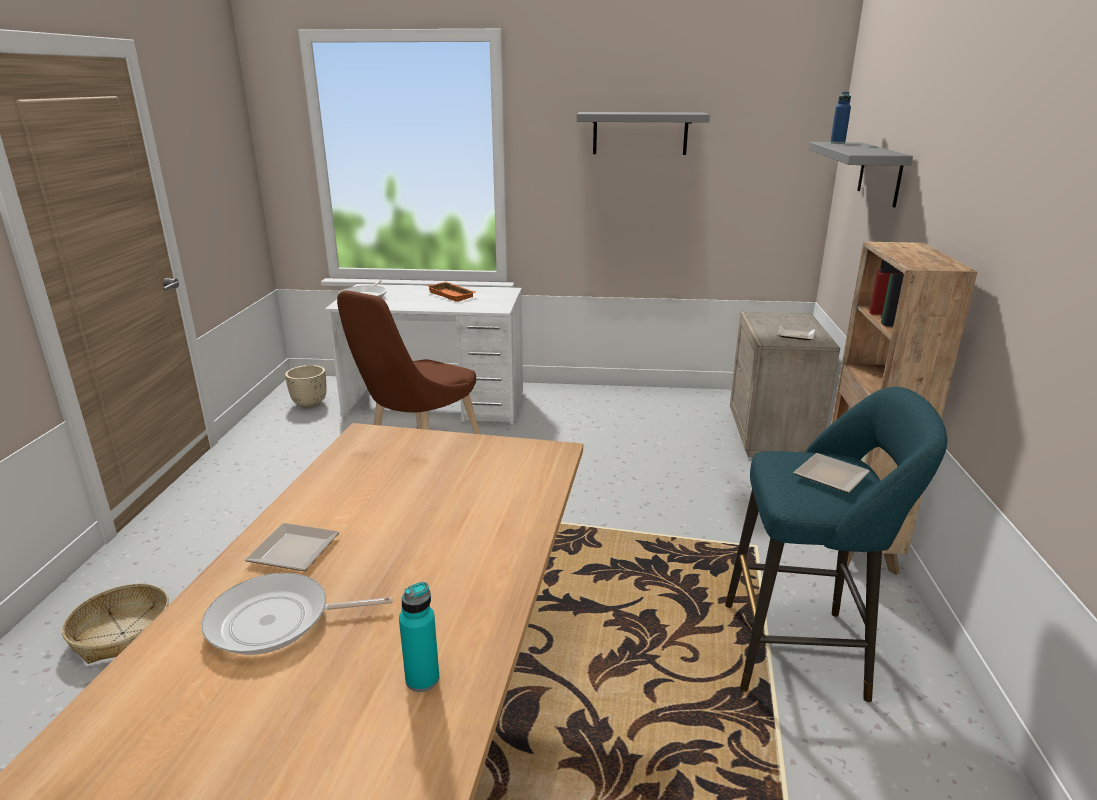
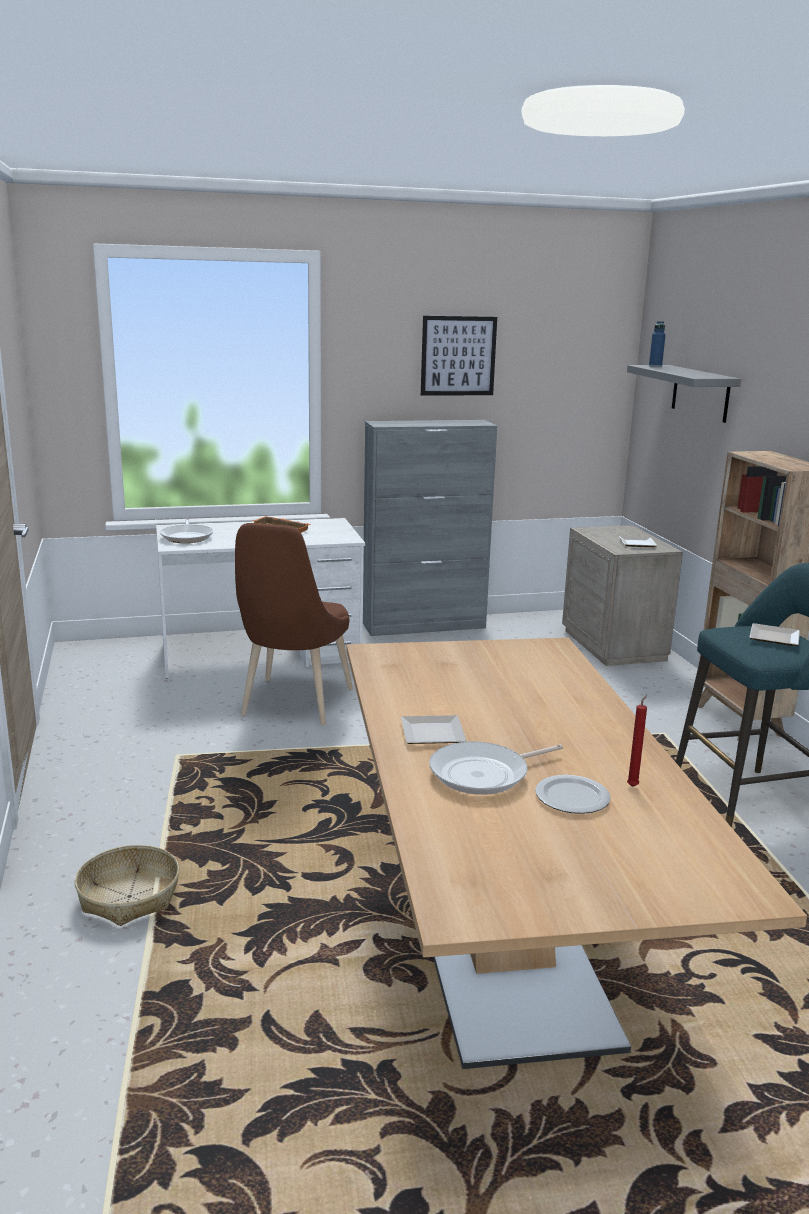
camera: 20 degrees left, 5 degrees down
beige planter [285,365,326,408] -> none
turquoise bottle [399,582,440,692] -> red candle [627,694,647,787]
grey shelf [577,112,710,155] -> picture [421,316,497,396]
none -> grey cabinet [363,420,497,636]
none -> plate [535,775,611,814]

